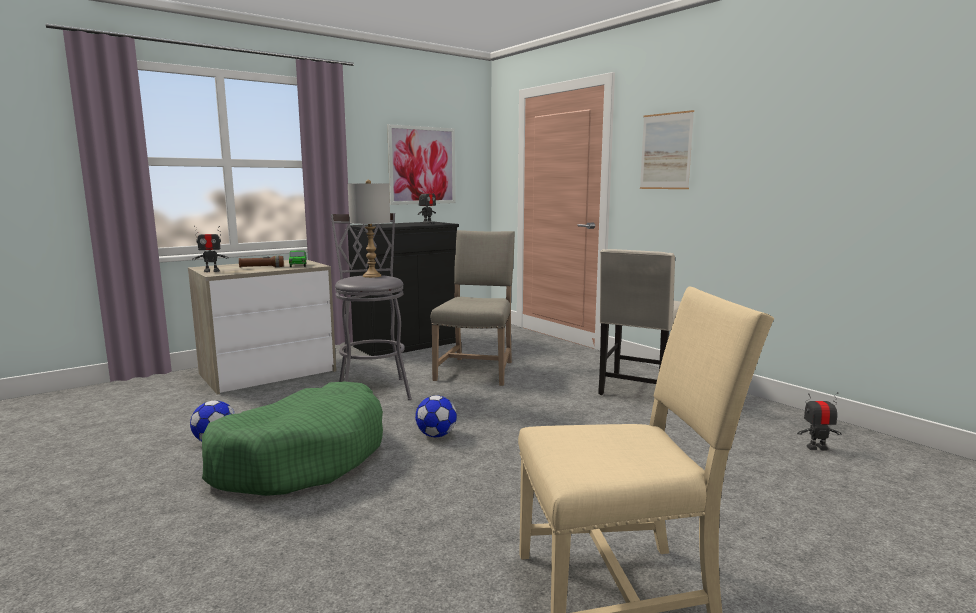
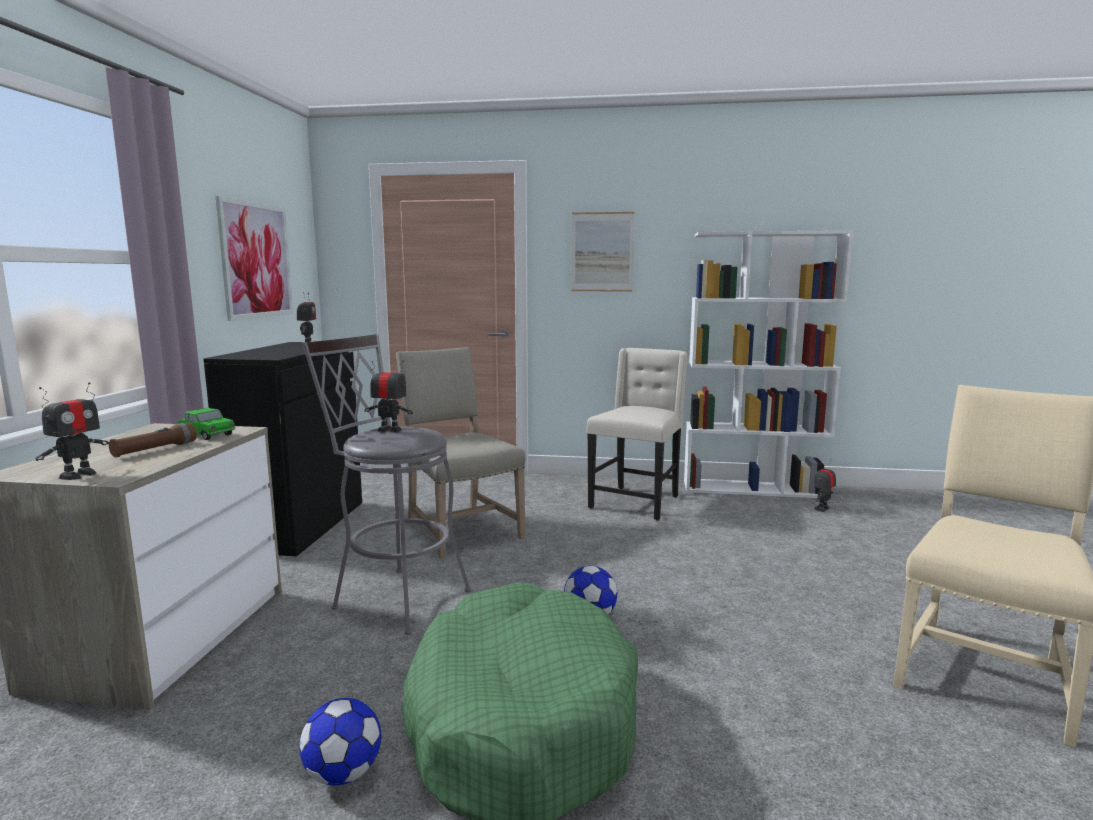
camera: 45 degrees left, 0 degrees up
grey table lamp [348,180,390,278] -> toy robot [364,360,413,432]
beige chair [598,249,681,395] -> beige chair turned 135 degrees counterclockwise [587,348,688,520]
none -> white bookcase [684,230,854,498]

